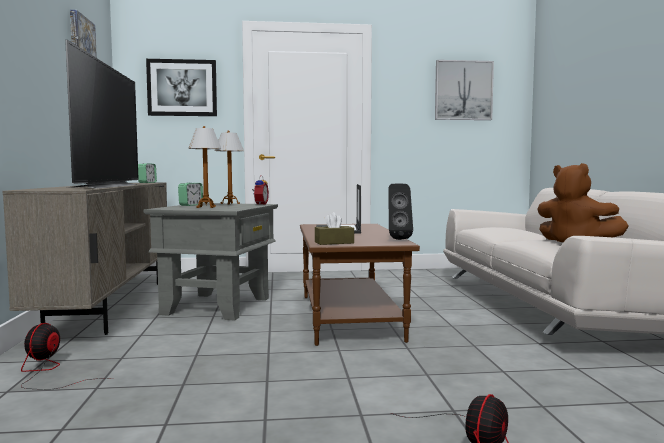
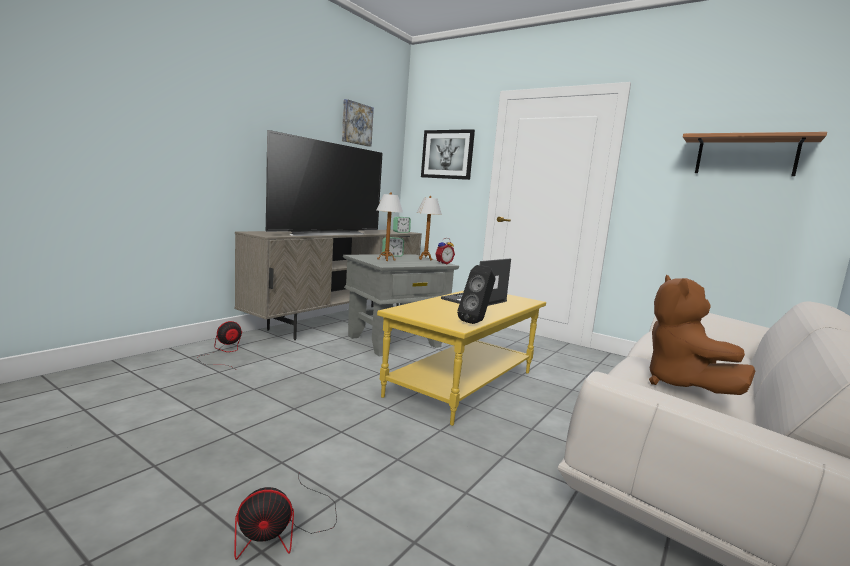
camera: 40 degrees right, 5 degrees up
brown coffee table [300,224,420,346] -> yellow coffee table [377,291,546,426]
brown tissue box [315,212,354,245] -> none
picture [435,60,494,120] -> shelf [683,132,827,176]

